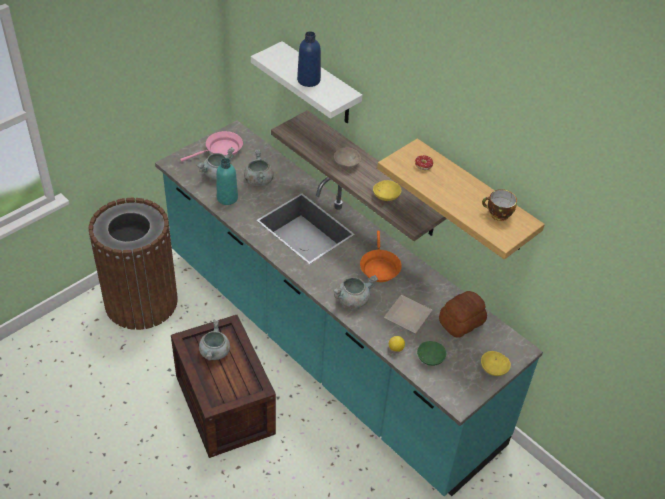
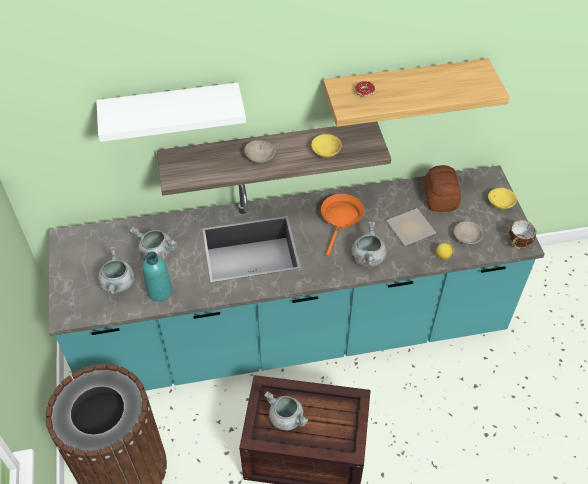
camera: 55 degrees left, 5 degrees up
pink frying pan [180,131,243,162] -> none
blue bottle [297,31,321,87] -> none
orange frying pan [360,231,402,282] -> orange frying pan turned 105 degrees counterclockwise [321,194,364,256]
green bowl [417,341,446,366] -> beige bowl [454,221,483,245]
cup [482,189,517,221] -> cup moved to [509,220,537,249]

